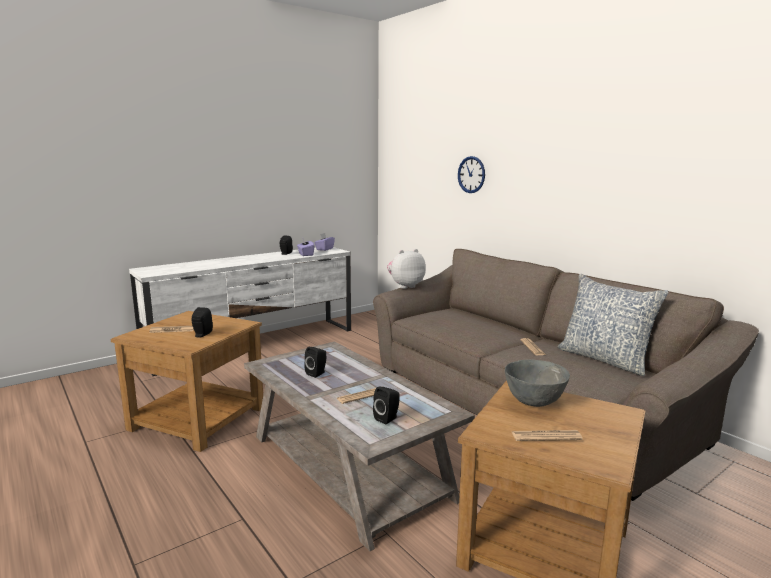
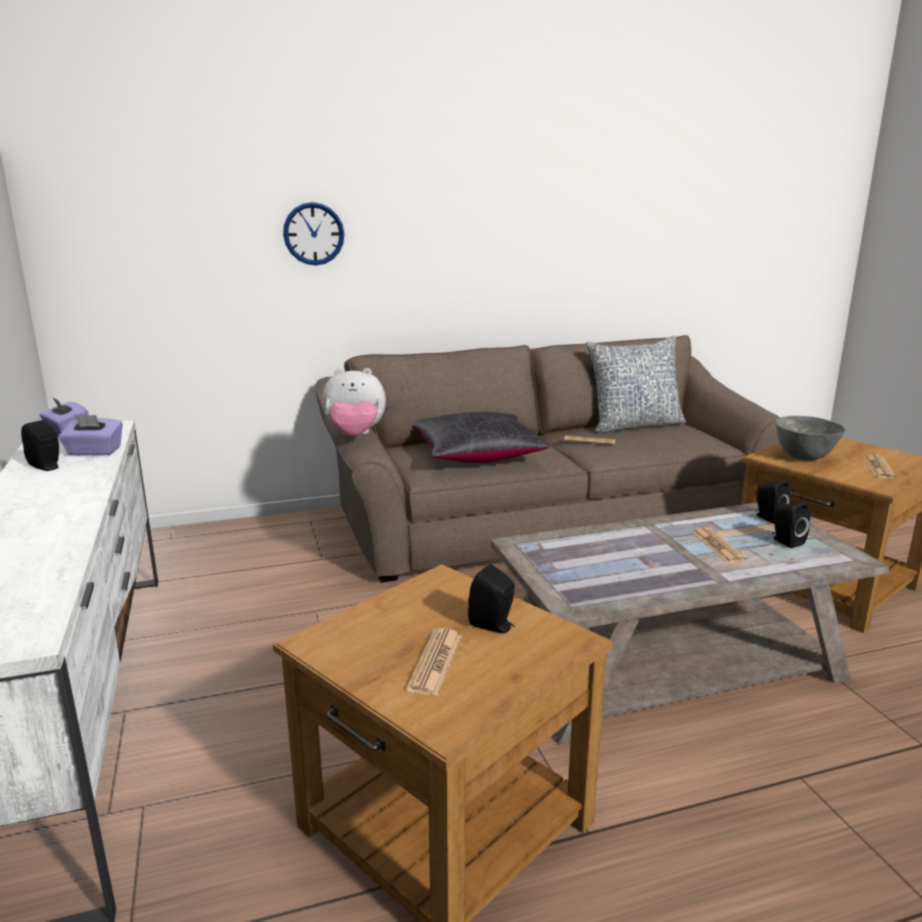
camera: 70 degrees left, 5 degrees up
black speaker [304,347,326,378] -> black speaker moved to [755,480,790,523]
plush toy [387,249,426,289] -> plush toy turned 90 degrees counterclockwise [322,368,386,436]
none -> black pillow [412,412,551,463]

